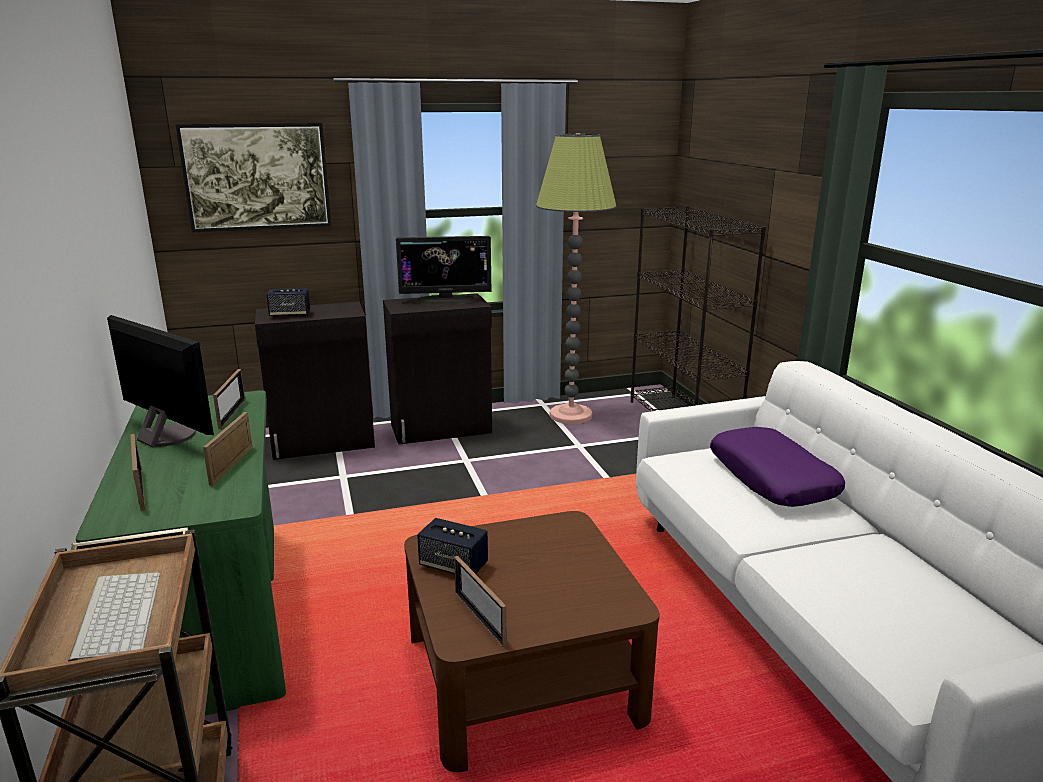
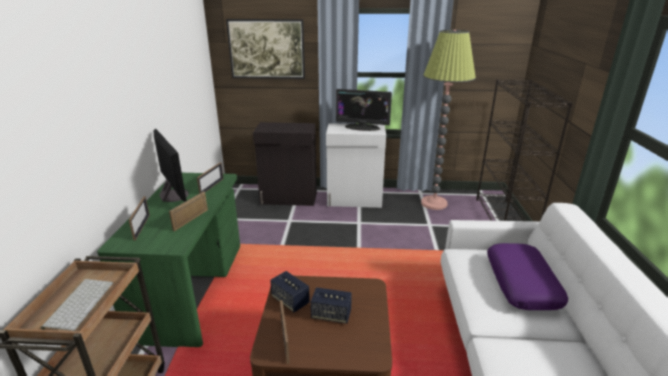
camera: 20 degrees right, 5 degrees up
speaker [267,288,310,318] -> speaker moved to [311,287,352,324]
black cabinet [383,293,492,444] -> white cabinet [326,123,386,208]

